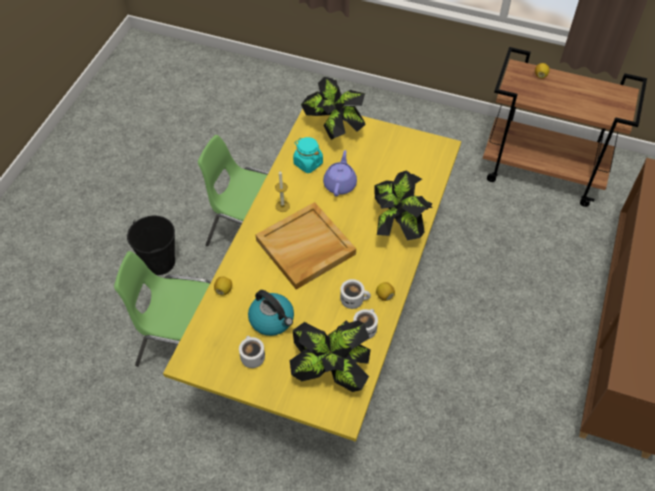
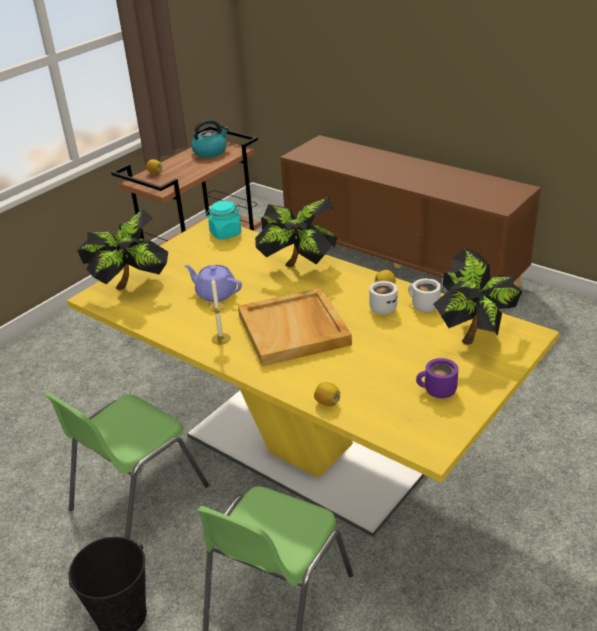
camera: 70 degrees left, 20 degrees down
white mug [239,336,265,368] -> purple mug [416,358,458,398]
kettle [248,290,294,336] -> kettle moved to [191,119,229,158]
turquoise jar [293,137,323,173] -> turquoise jar moved to [206,201,241,240]

